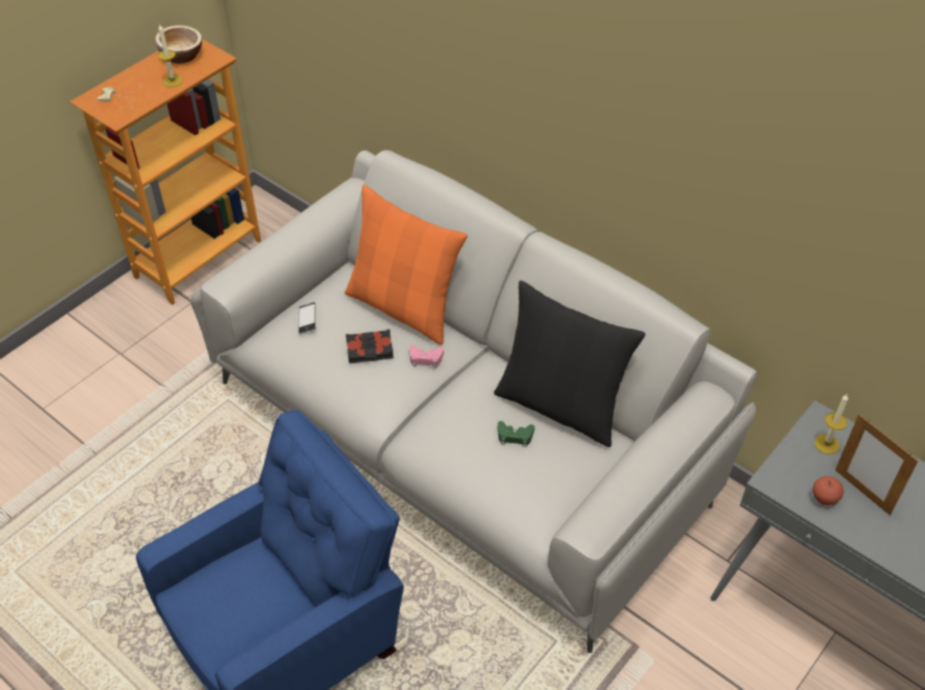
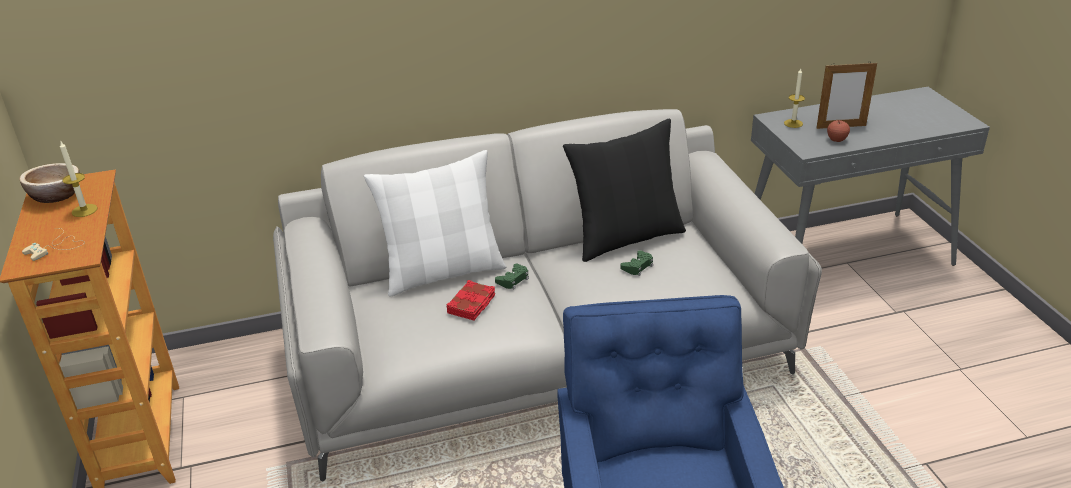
camera: 55 degrees left, 15 degrees down
phone [299,302,316,334] -> none
orange pillow [345,185,467,345] -> white pillow [364,150,506,297]
black book [345,329,393,363] -> red book [447,280,495,320]
pink game controller [409,345,444,368] -> green game controller [495,263,529,289]

